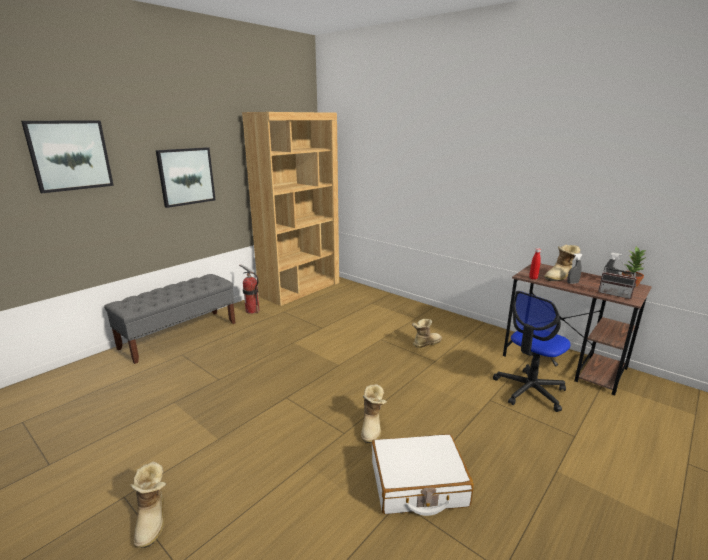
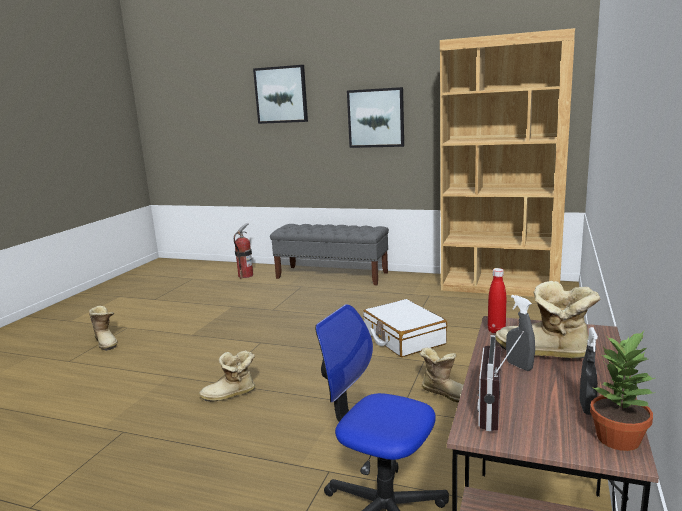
camera: 70 degrees right, 5 degrees down
boot [130,461,166,548] -> boot turned 90 degrees counterclockwise [89,306,118,351]
fire extinguisher [239,265,259,314] -> fire extinguisher moved to [234,223,253,278]
white suitcase [372,434,474,516] -> white suitcase moved to [363,299,447,357]

